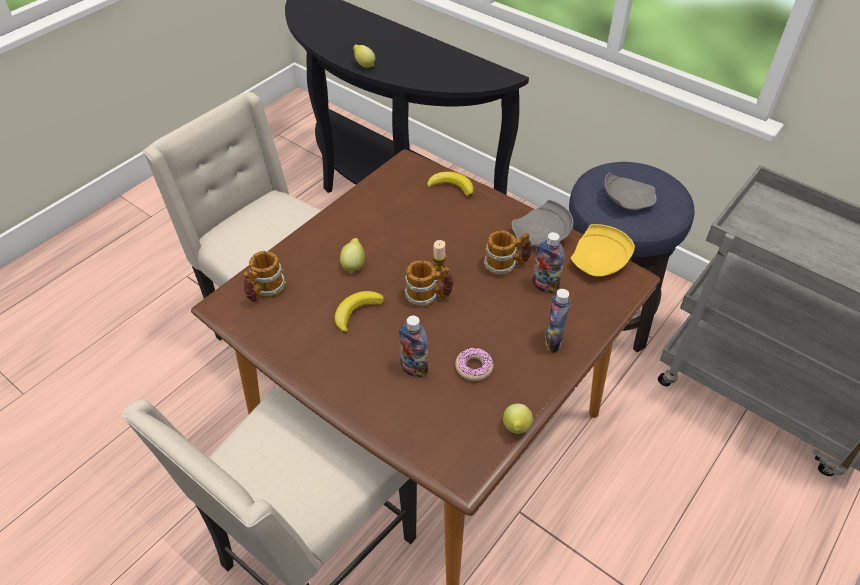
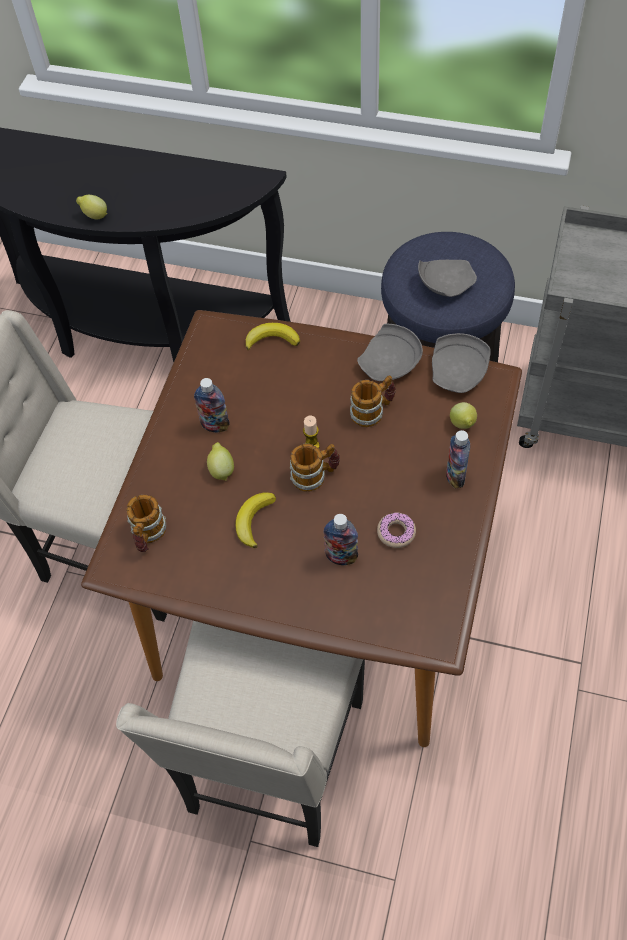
camera: 20 degrees left, 10 degrees up
lemon [503,404,533,434] -> lemon moved to [450,402,477,429]
bottle [532,232,564,293] -> bottle moved to [194,378,230,432]
yellow plate [571,224,635,277] -> grey plate [432,333,491,393]

